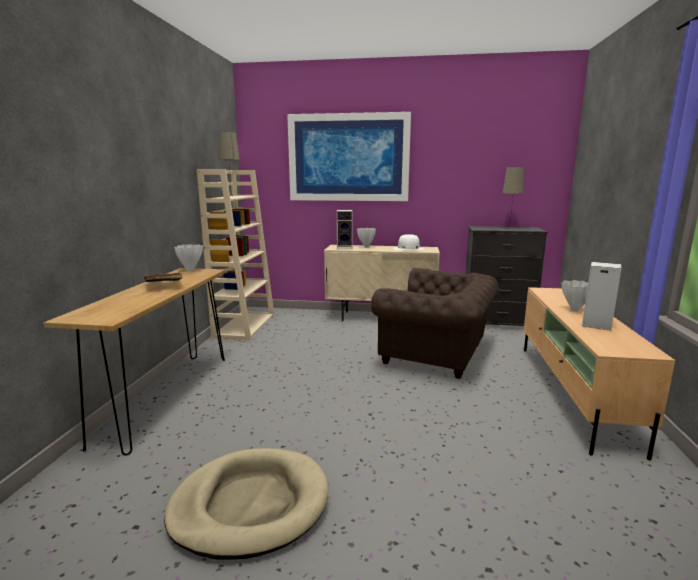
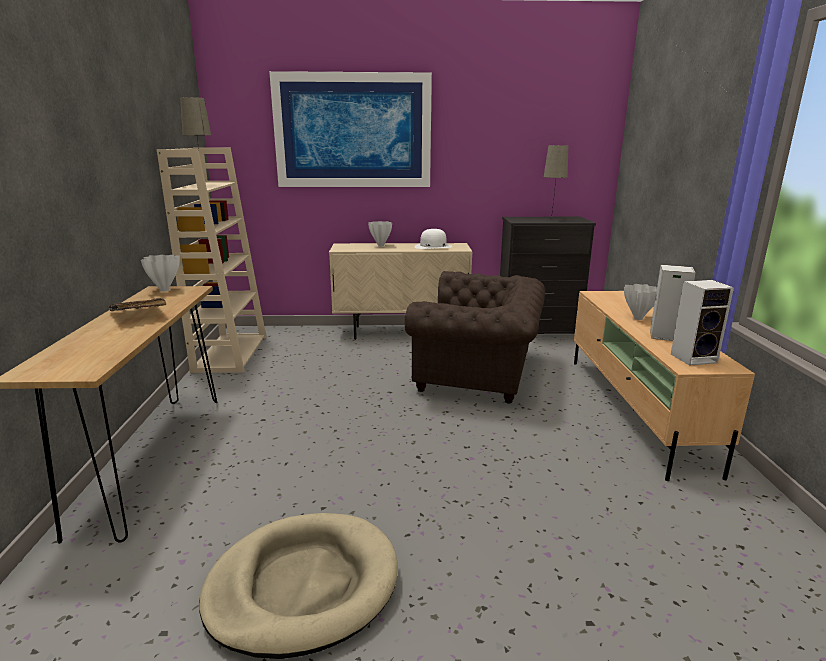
camera: 10 degrees left, 5 degrees up
speaker [337,210,352,249] -> speaker moved to [671,280,734,366]

